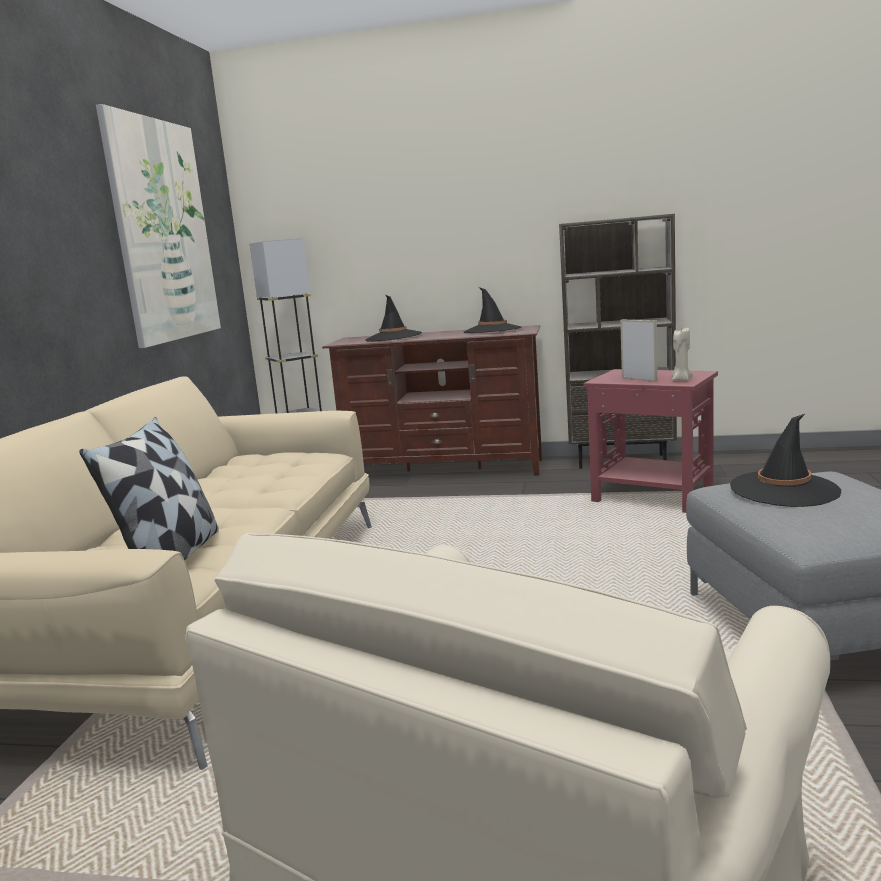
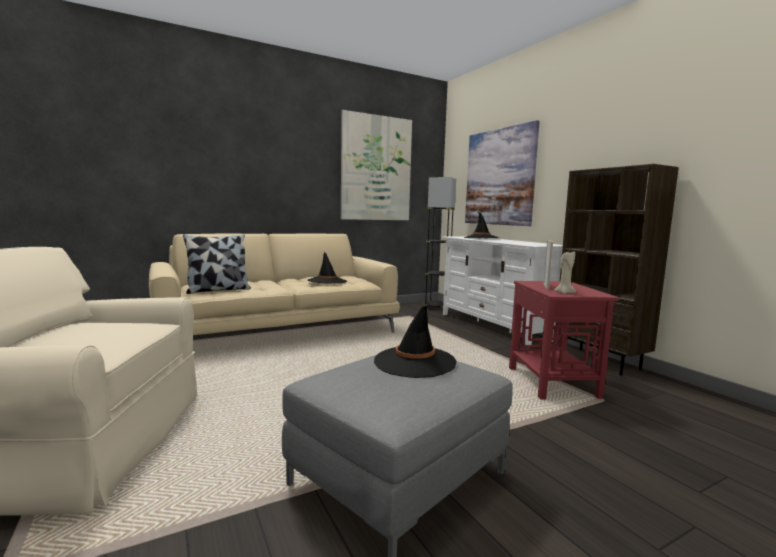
camera: 50 degrees right, 5 degrees down
brown tv stand [322,325,542,475] -> white tv stand [442,236,563,345]
black hat [464,287,522,333] -> black hat moved to [308,252,347,284]
none -> picture [465,120,540,226]

